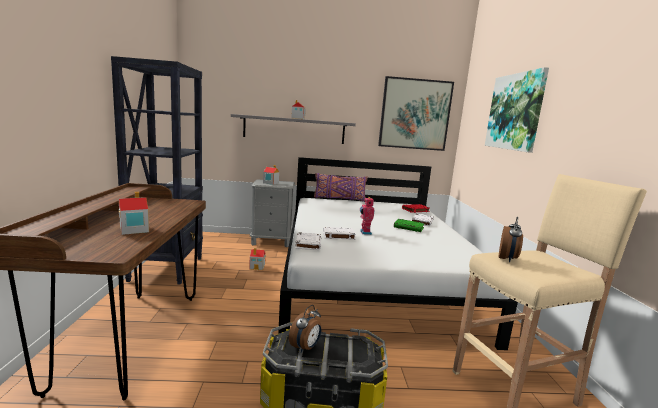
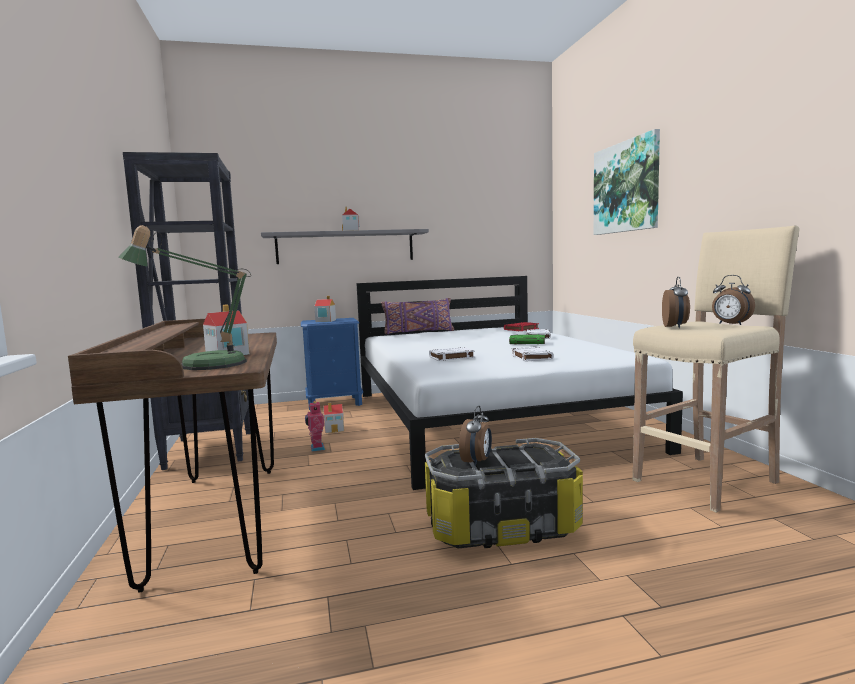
camera: 10 degrees left, 5 degrees down
grey nightstand [250,179,295,247] -> blue nightstand [301,318,363,410]
white book [296,232,321,250] -> white book moved to [511,347,554,362]
toy robot [360,197,374,235] -> toy robot moved to [305,400,325,452]
picture [378,76,454,151] -> none
none -> table lamp [118,225,251,370]
none -> alarm clock [712,275,755,325]

